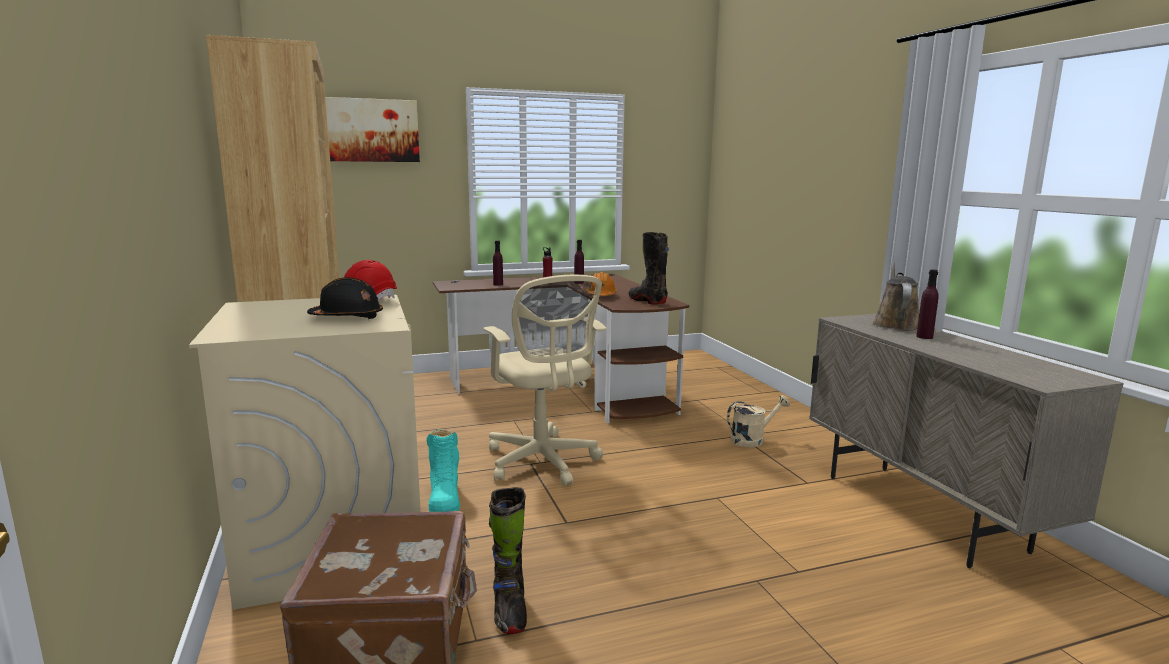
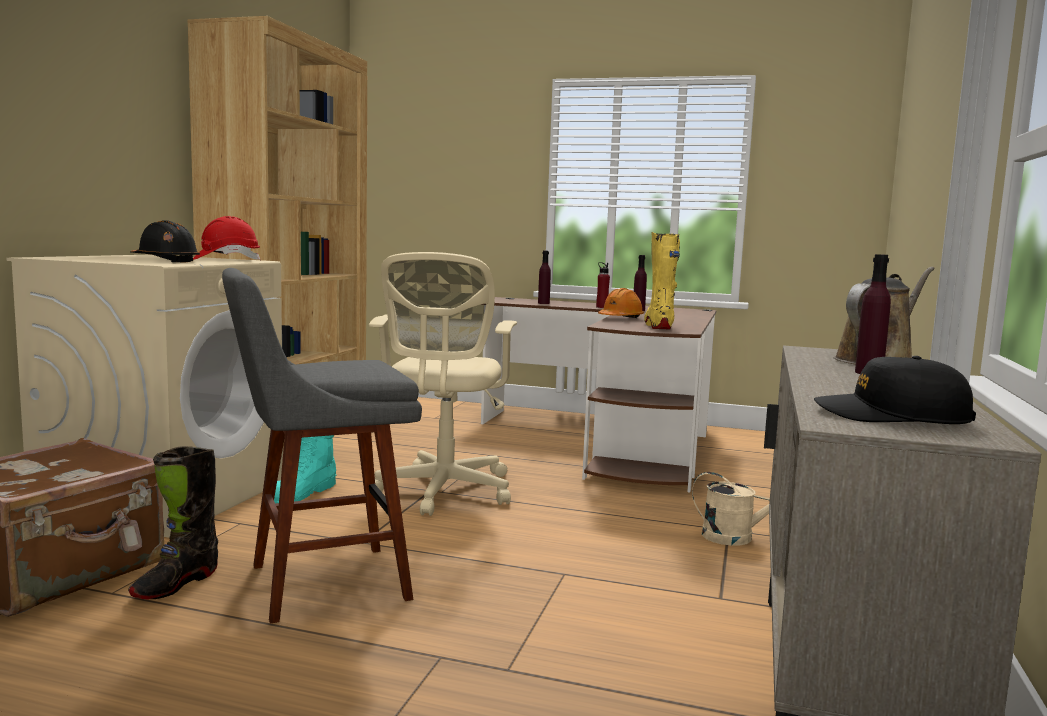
camera: 35 degrees right, 5 degrees down
picture [325,97,420,162] -> none
black boot [628,232,669,305] -> yellow boot [644,232,680,330]
none -> grey stool [222,268,422,624]
none -> black cap [814,356,976,424]

